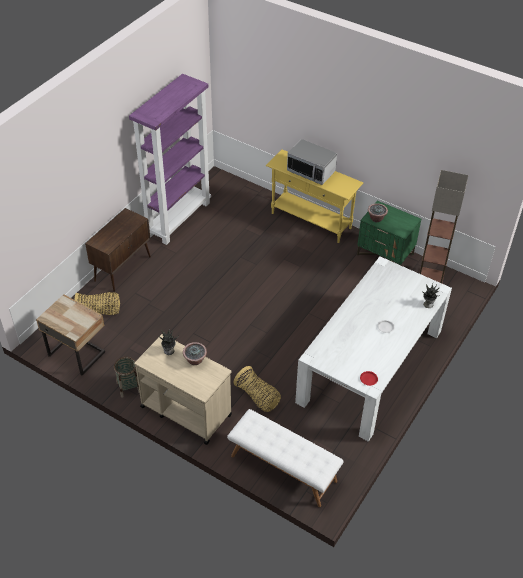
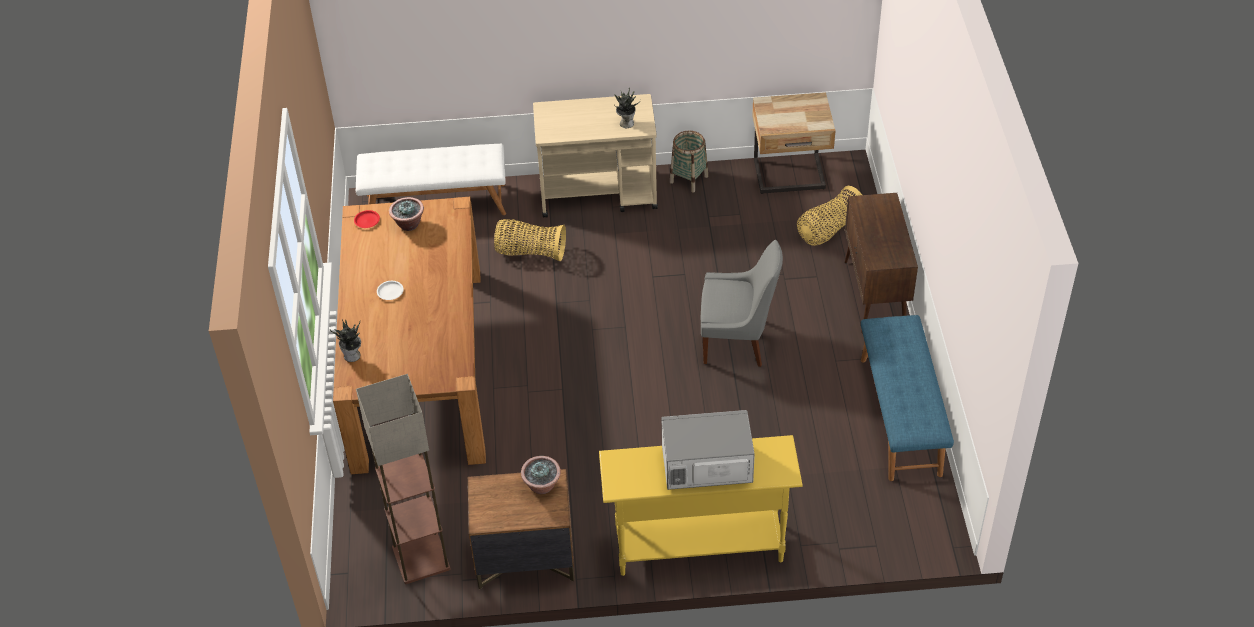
camera: 145 degrees right, 0 degrees up
purple bookcase [129,74,211,245] -> blue bench [861,315,954,481]
potted plant [183,342,207,365] -> potted plant moved to [389,197,424,231]
white dining table [295,256,452,442] -> brown dining table [333,197,486,474]
green nightstand [357,201,421,265] -> brown nightstand [468,469,575,589]
none -> grey chair [701,240,783,367]

